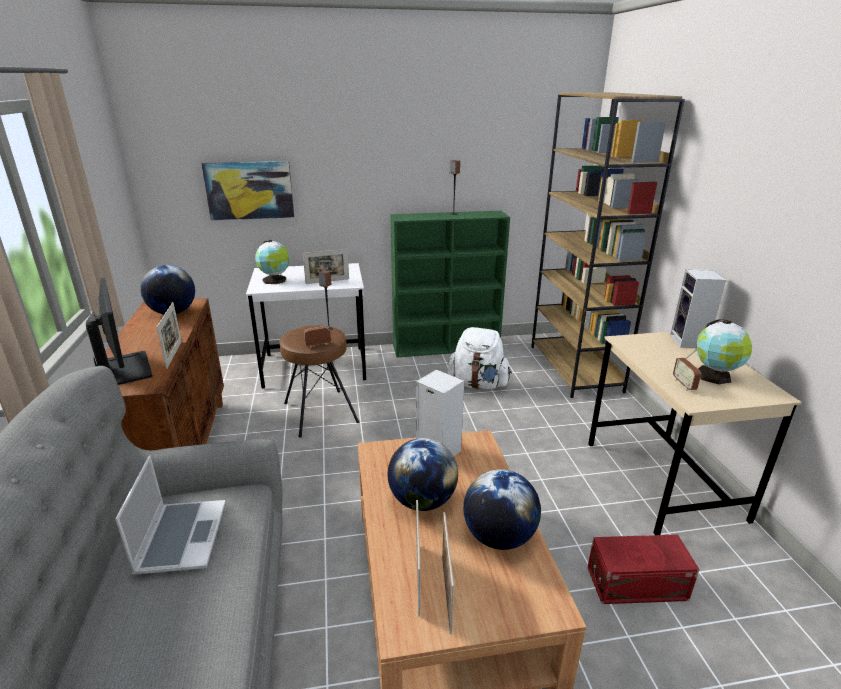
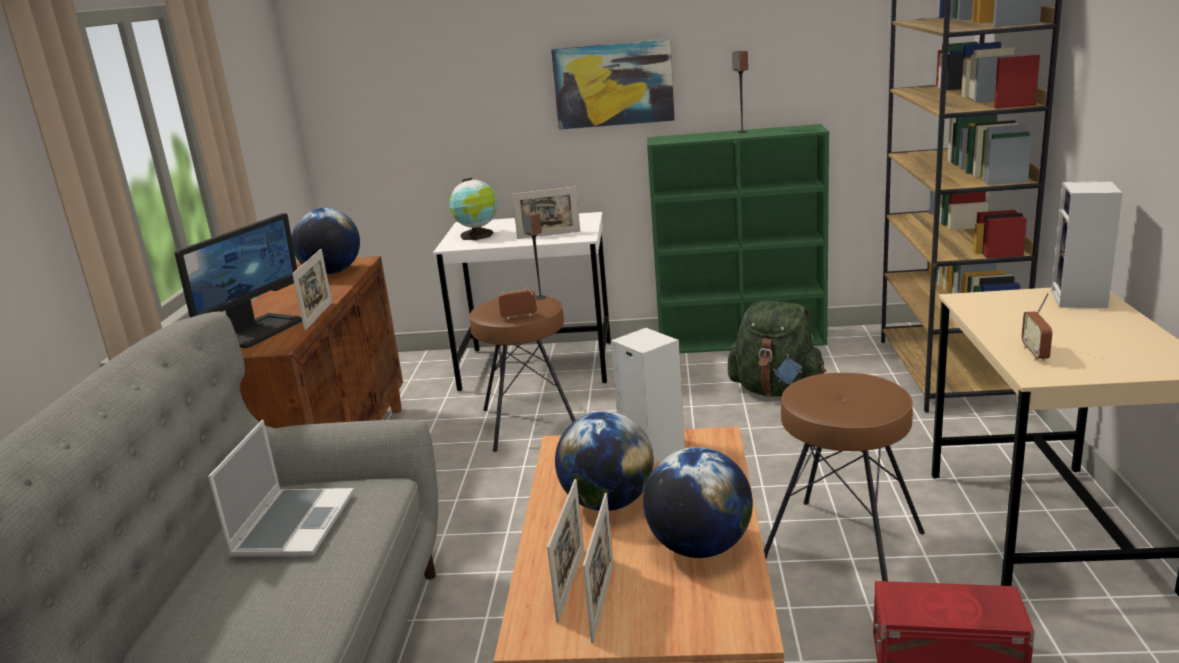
camera: 15 degrees right, 5 degrees down
monitor [86,278,153,385] -> monitor turned 45 degrees clockwise [175,213,302,348]
picture [201,161,294,220] -> picture moved to [551,39,675,130]
white backpack [448,327,512,389] -> green backpack [728,301,826,397]
globe [697,319,752,385] -> none
none -> brown stool [764,373,925,581]

